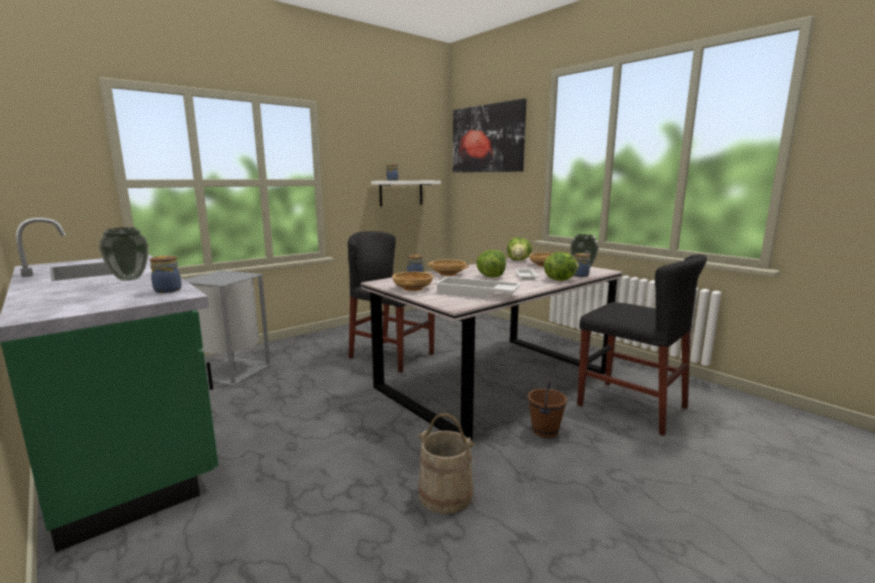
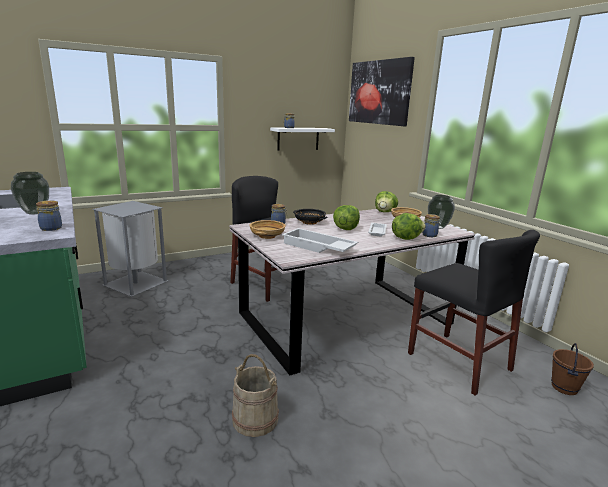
camera: 10 degrees right, 5 degrees up
beige bowl [428,260,469,276] -> black bowl [293,209,327,225]
brown bucket [528,380,567,438] -> brown bucket moved to [551,343,594,395]

